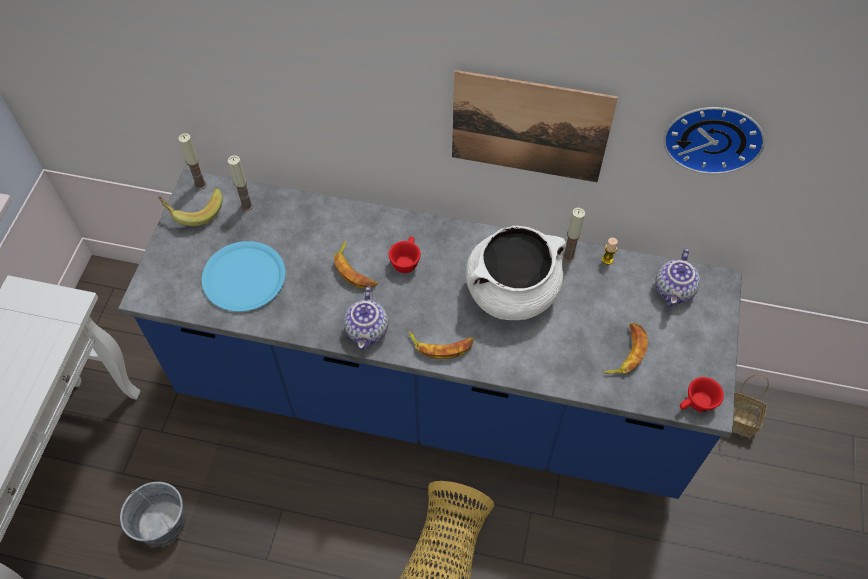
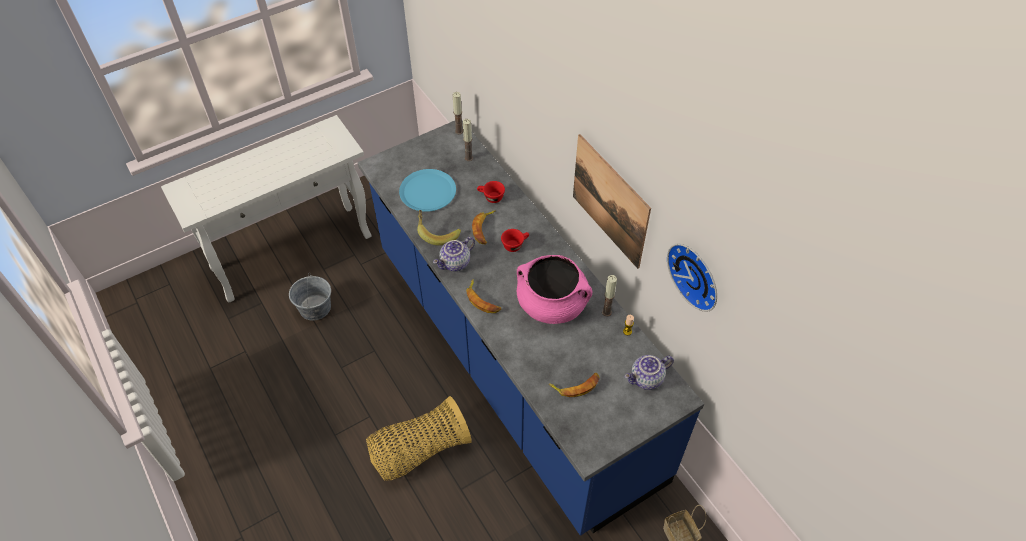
camera: 45 degrees right, 5 degrees down
banana [158,188,223,226] -> banana moved to [417,210,461,246]
white cooking pot [466,226,566,320] -> pink cooking pot [517,255,592,324]
red cup [680,377,724,412] -> red cup moved to [477,181,505,203]

